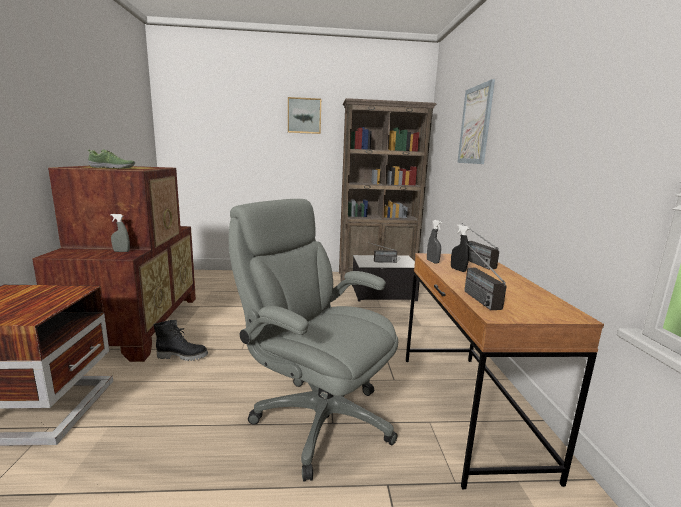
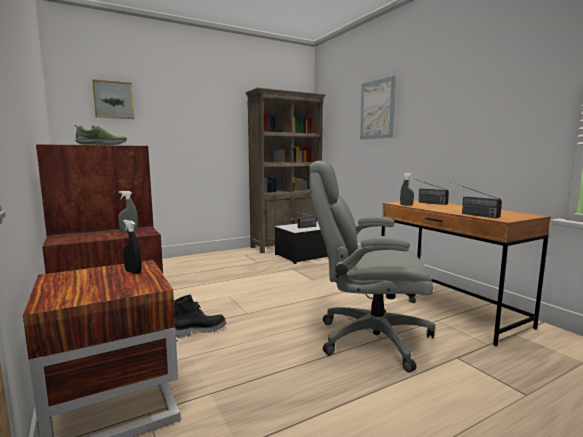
camera: 25 degrees left, 5 degrees down
picture [288,97,321,134] -> picture moved to [92,79,134,119]
black spray bottle [451,224,469,272] -> black spray bottle moved to [123,220,142,274]

